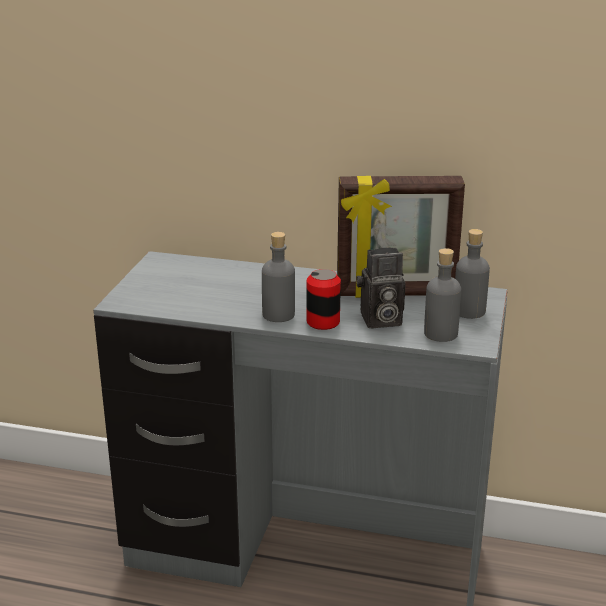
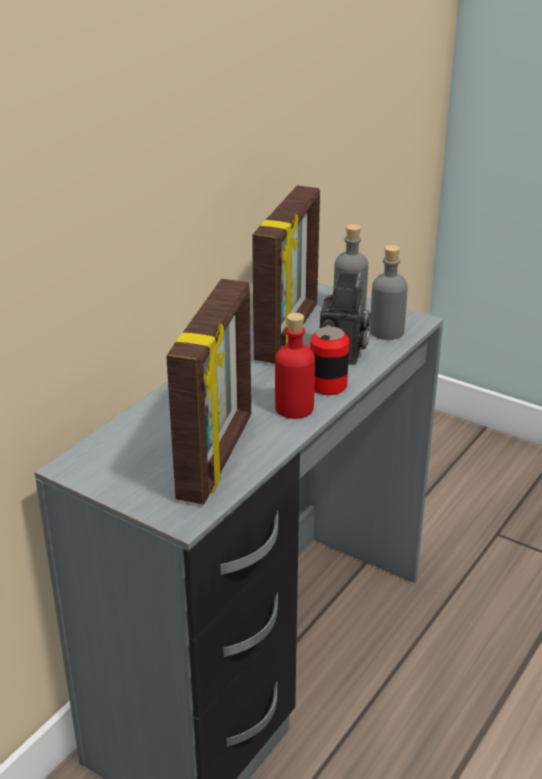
camera: 70 degrees left, 5 degrees up
grey bottle [262,232,295,322] -> red bottle [275,313,315,419]
none -> picture frame [166,279,251,504]

